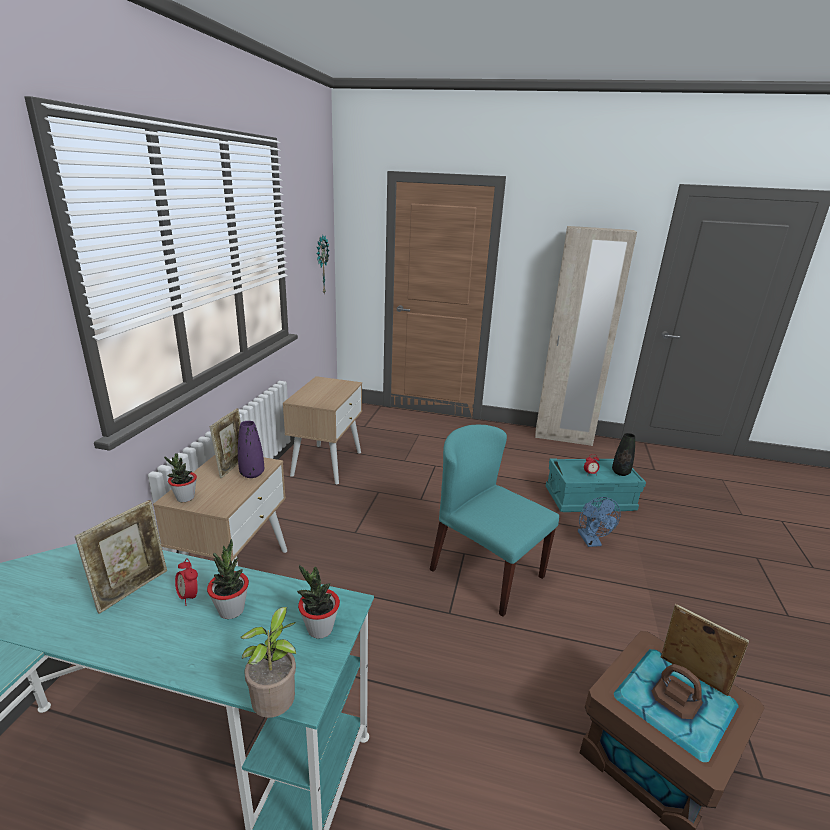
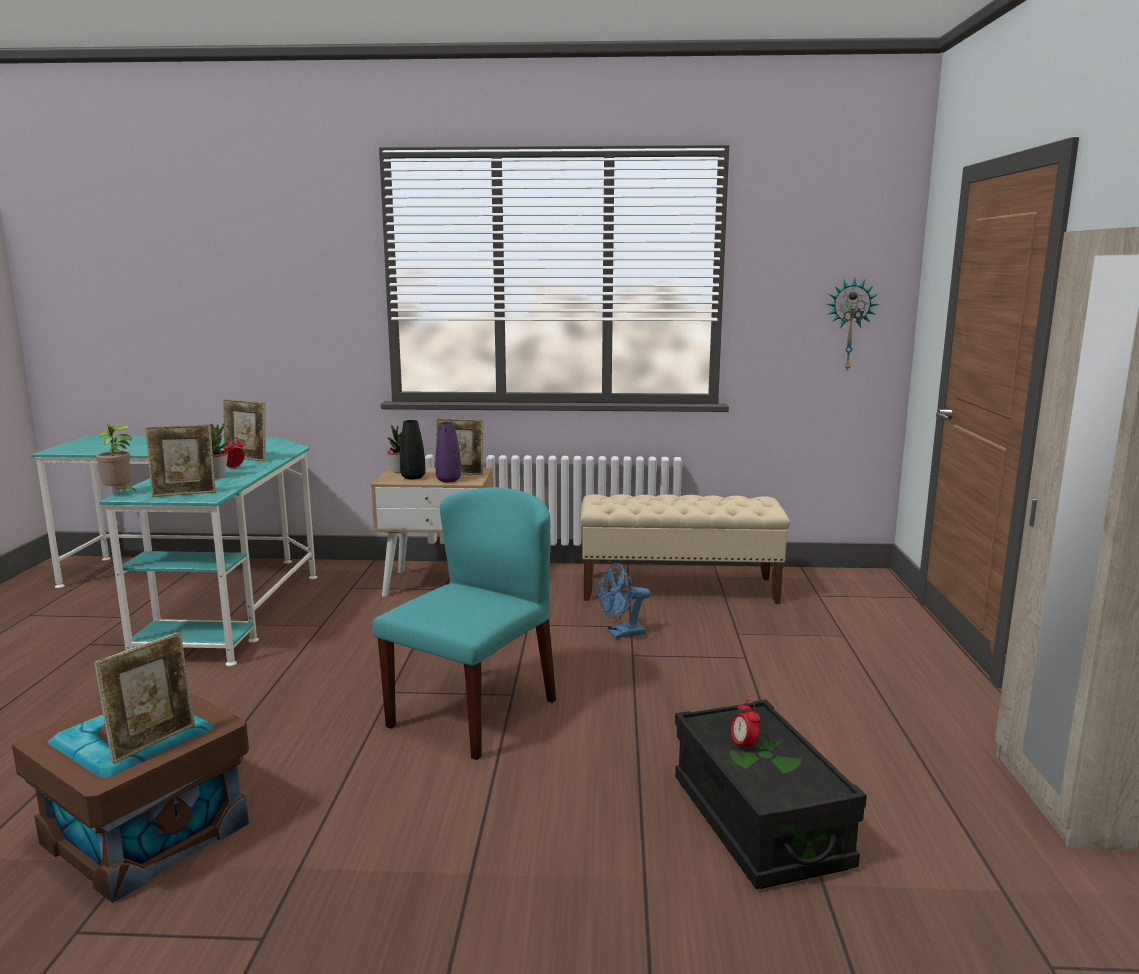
camera: 80 degrees right, 10 degrees down
beige nightstand [283,376,362,484] -> beige bench [580,494,790,604]
potted plant [297,565,340,639] -> picture frame [145,424,216,497]
turquoise storage box [546,459,646,512] -> black storage box [675,700,867,889]
blue fan [578,497,621,547] -> blue fan moved to [598,563,651,638]
black vase [612,433,635,476] -> black vase moved to [400,420,425,479]

